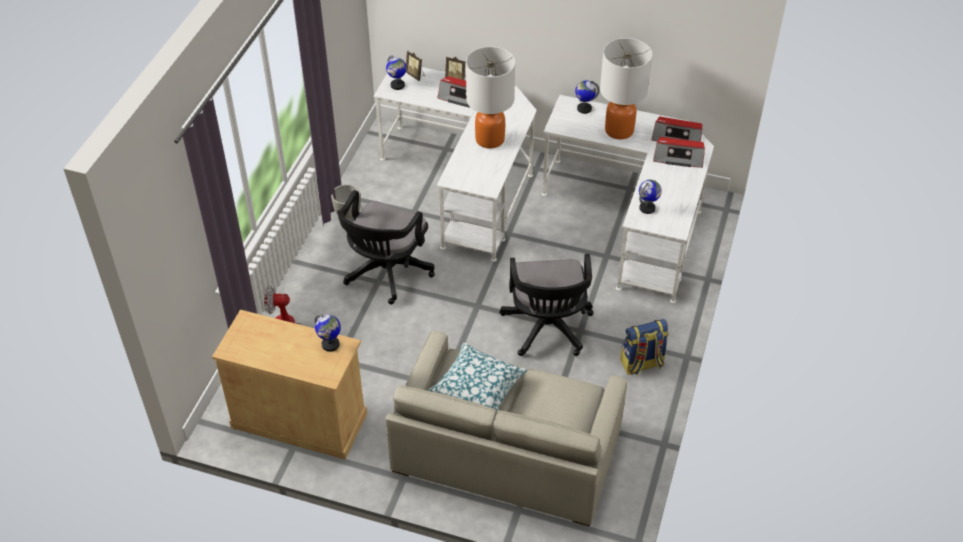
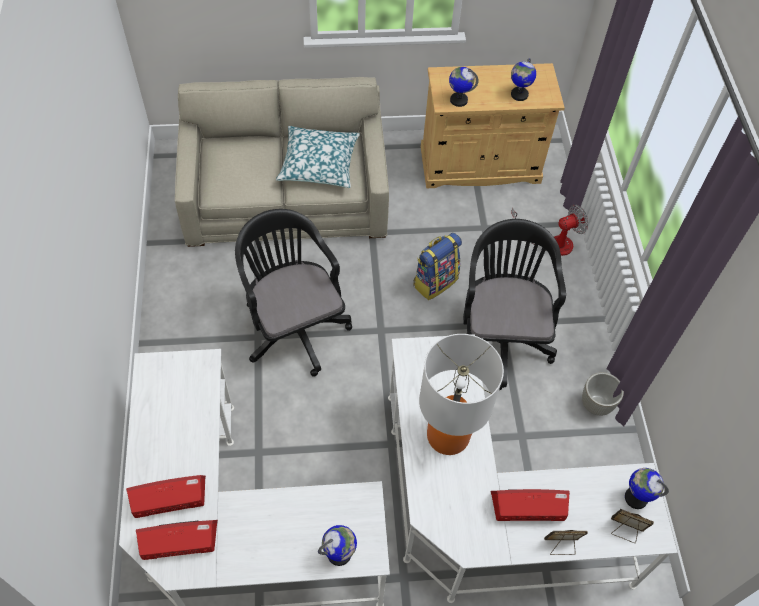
camera: 155 degrees right, 10 degrees up
table lamp [600,38,652,139] -> none
backpack [620,319,669,375] -> backpack moved to [414,233,462,300]
globe [639,180,662,214] -> globe moved to [511,58,536,101]

